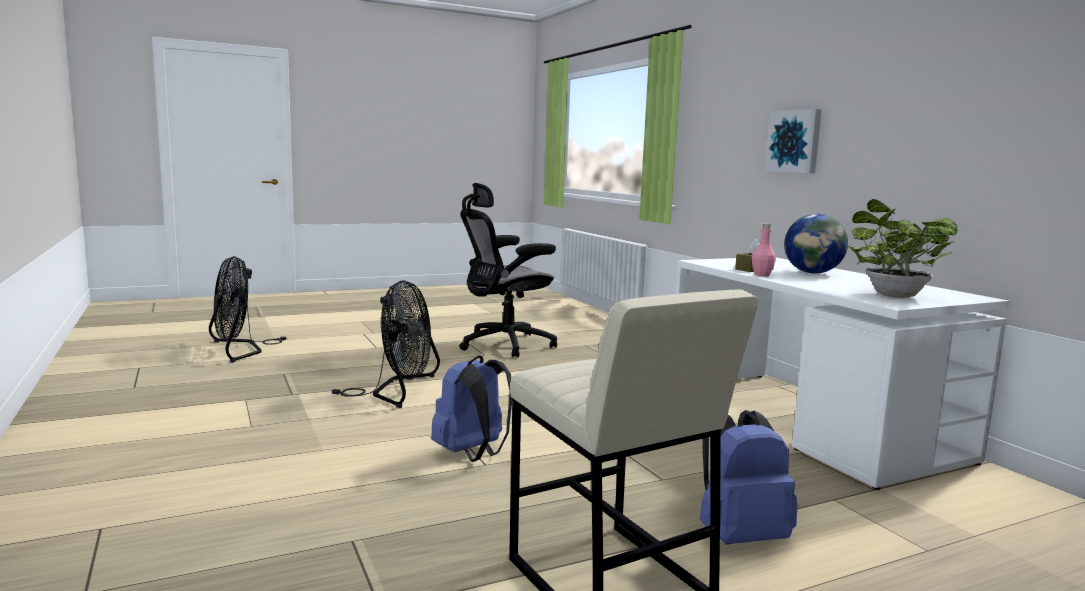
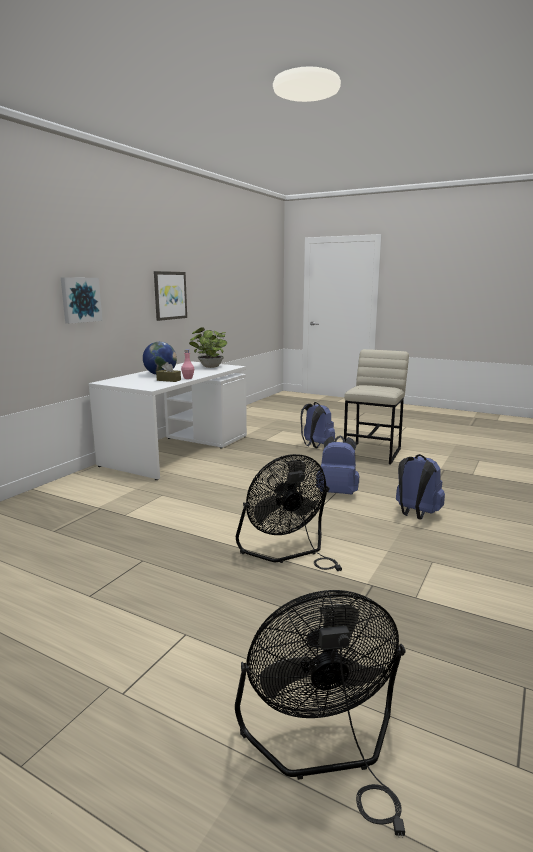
camera: 125 degrees left, 5 degrees up
black fan [209,256,287,363] -> black fan turned 120 degrees counterclockwise [235,590,406,838]
office chair [459,183,557,357] -> none
none -> picture [154,271,187,321]
none -> blue backpack [396,454,445,520]

